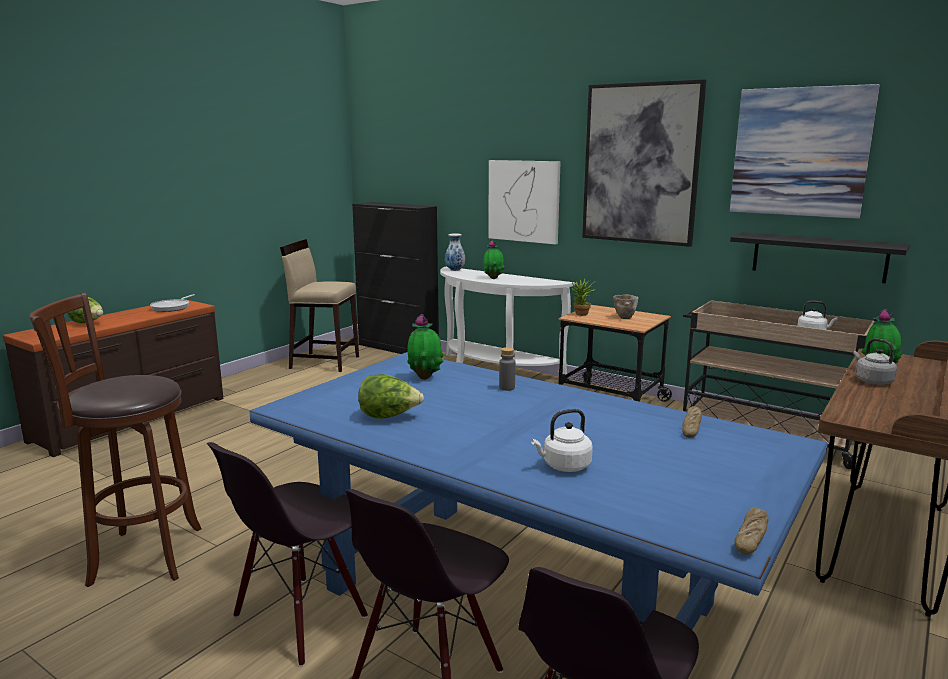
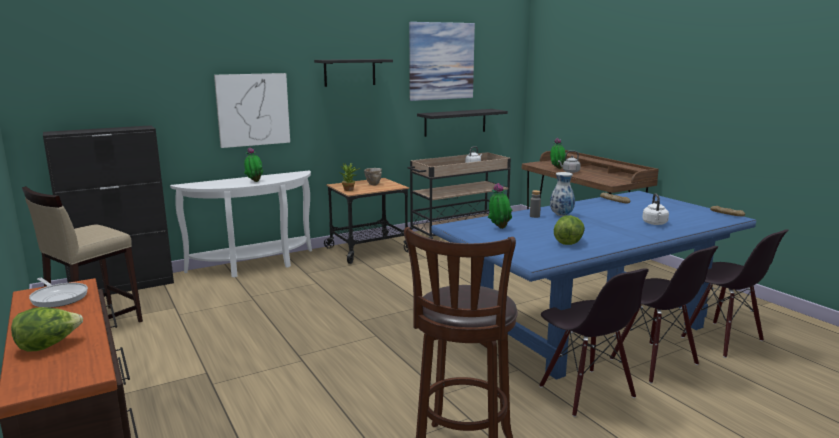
camera: 65 degrees left, 0 degrees up
vase [445,233,465,271] -> vase moved to [550,172,575,216]
picture [582,79,706,247] -> black shelf [314,59,393,87]

